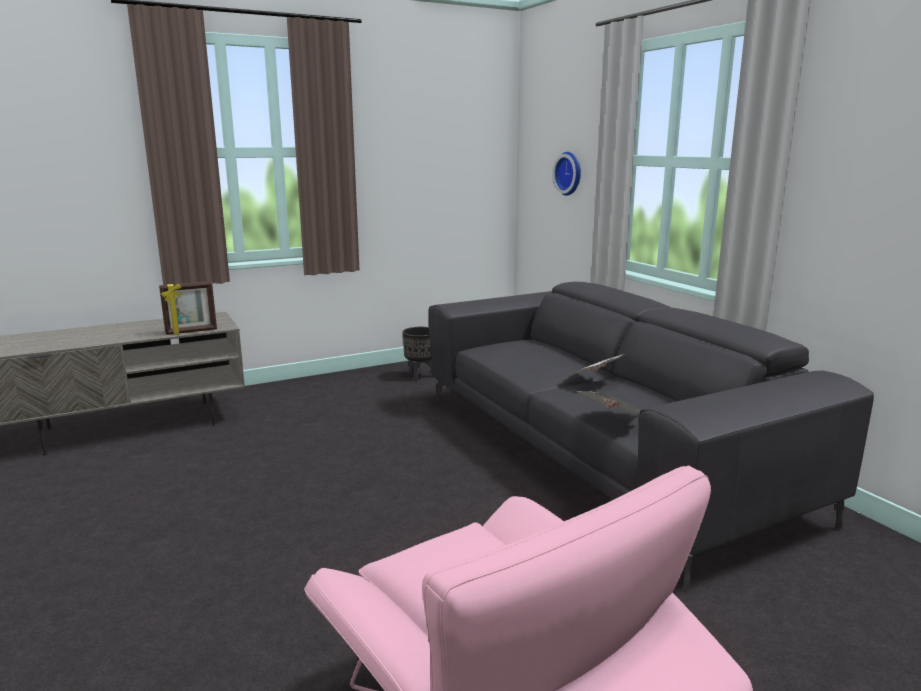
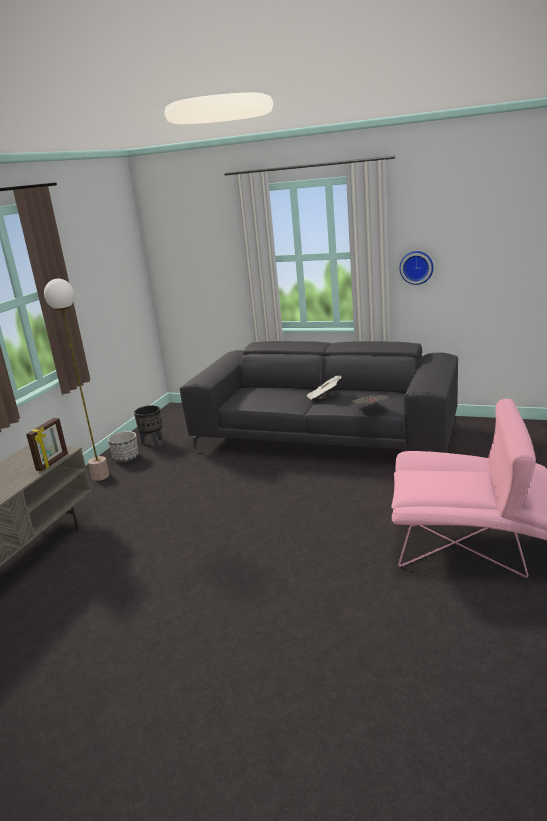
camera: 40 degrees left, 5 degrees up
wall clock [553,152,581,196] -> wall clock moved to [399,251,434,285]
none -> floor lamp [44,279,109,481]
none -> planter [108,431,139,462]

